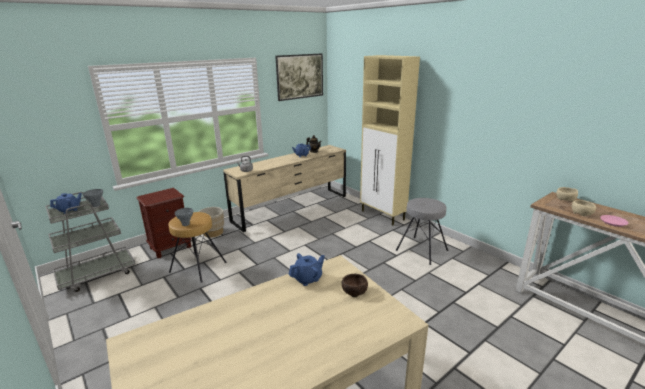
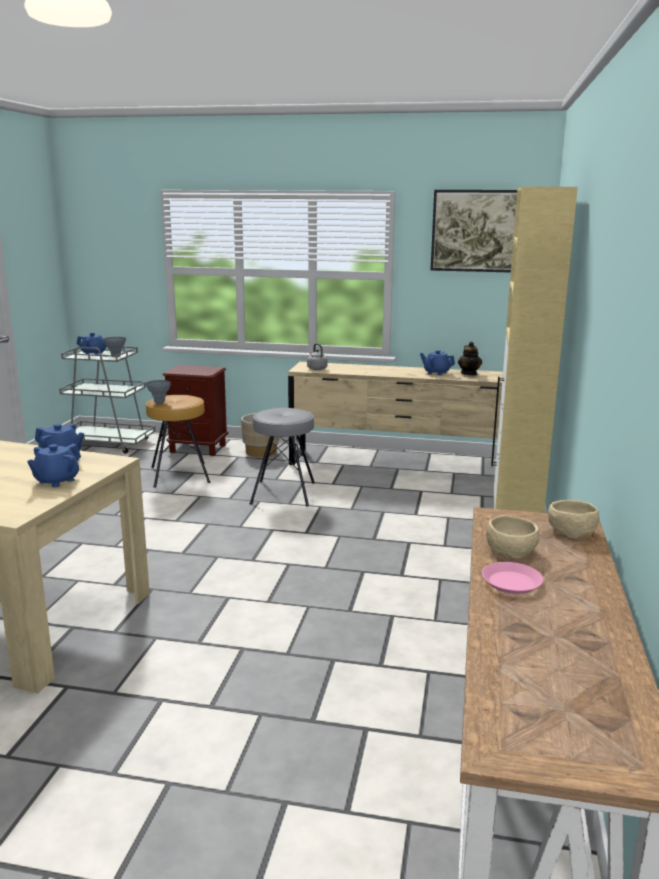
camera: 50 degrees right, 5 degrees down
brown bowl [342,274,368,297] -> blue teapot [27,444,81,487]
grey stool [396,198,448,265] -> grey stool moved to [250,408,315,506]

